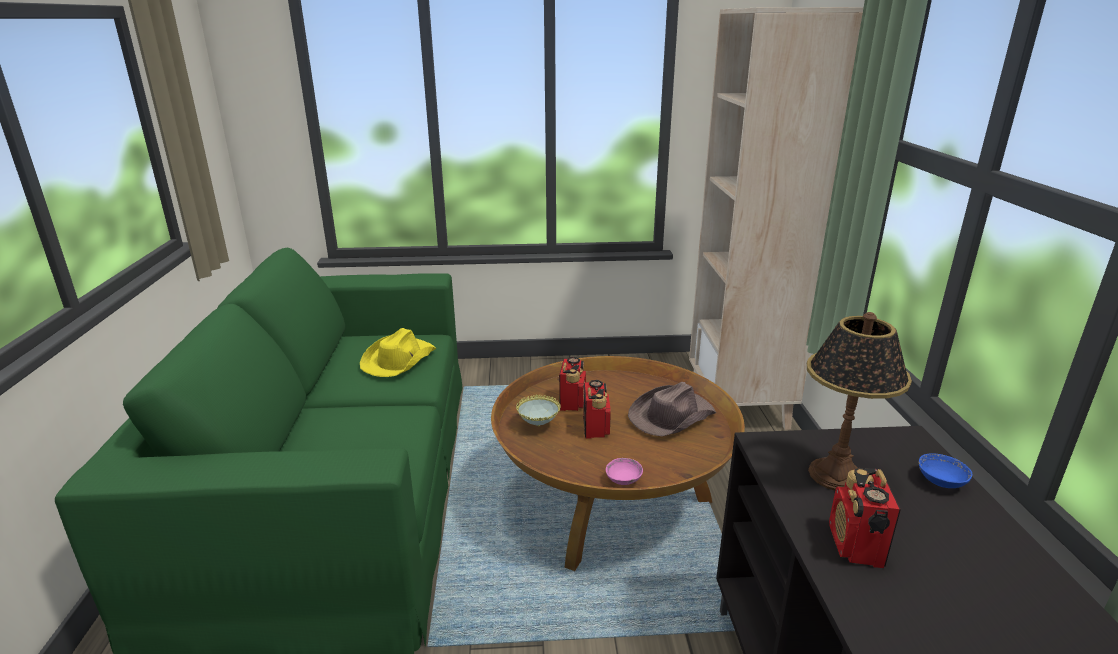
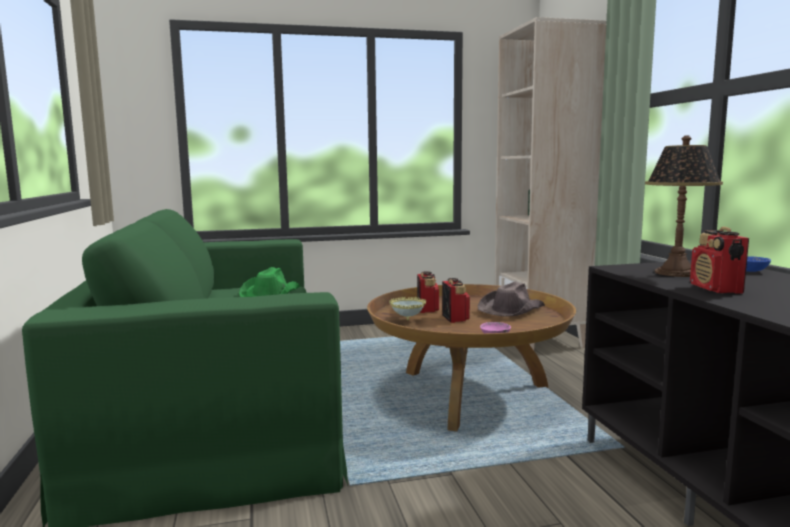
camera: 10 degrees left, 15 degrees down
yellow hat [360,328,436,377] -> green hat [239,267,300,297]

